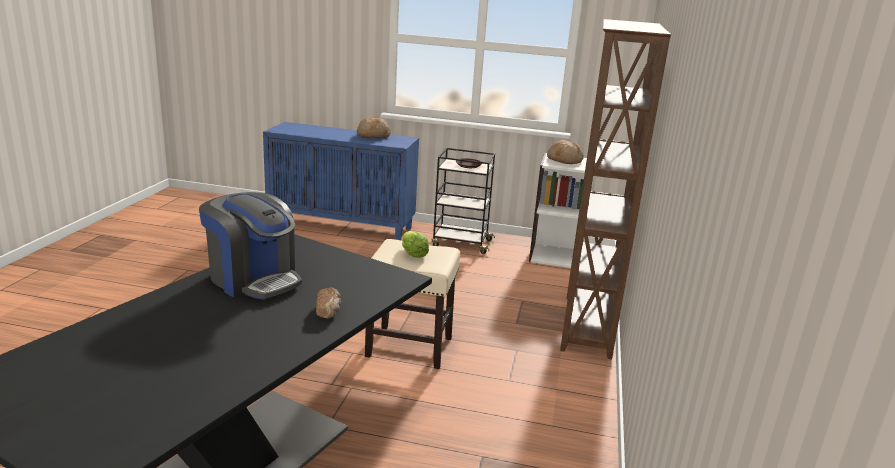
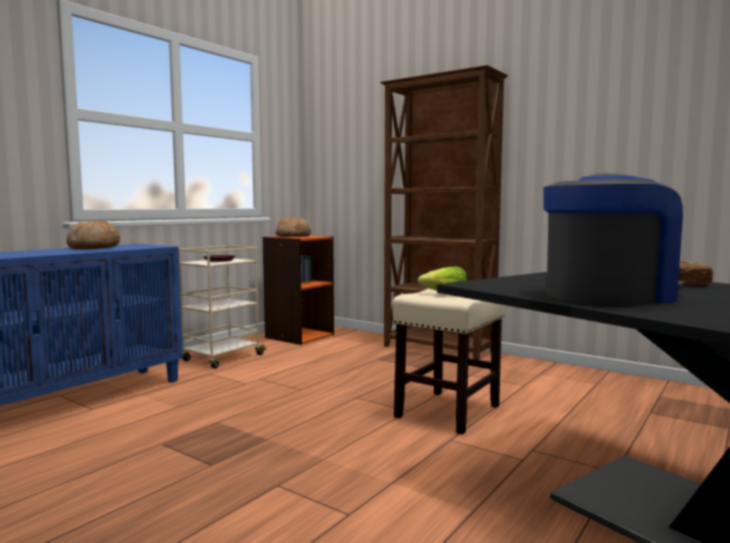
camera: 65 degrees left, 15 degrees down
black cart [431,148,495,254] -> beige cart [179,245,266,369]
white bookcase [529,153,593,268] -> orange bookcase [263,235,334,345]

